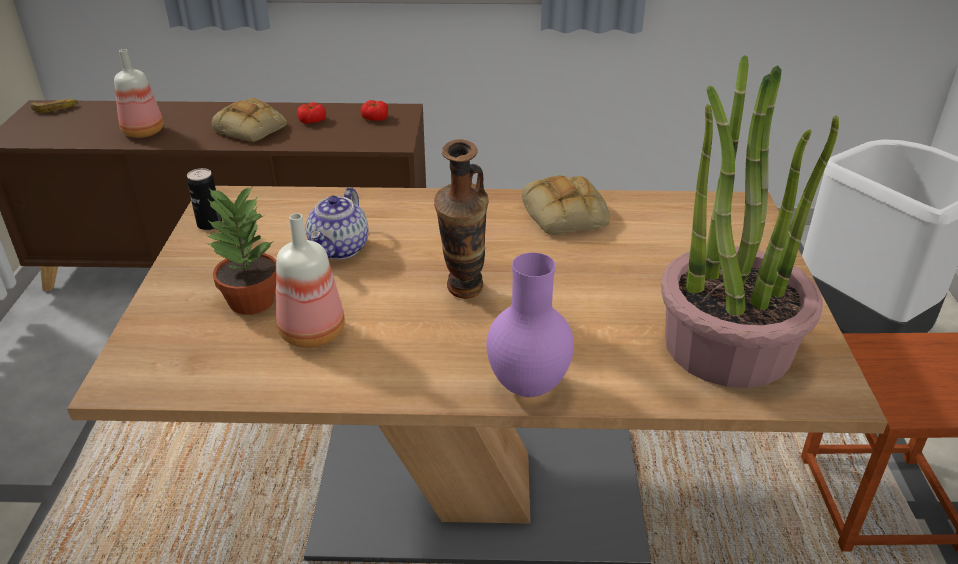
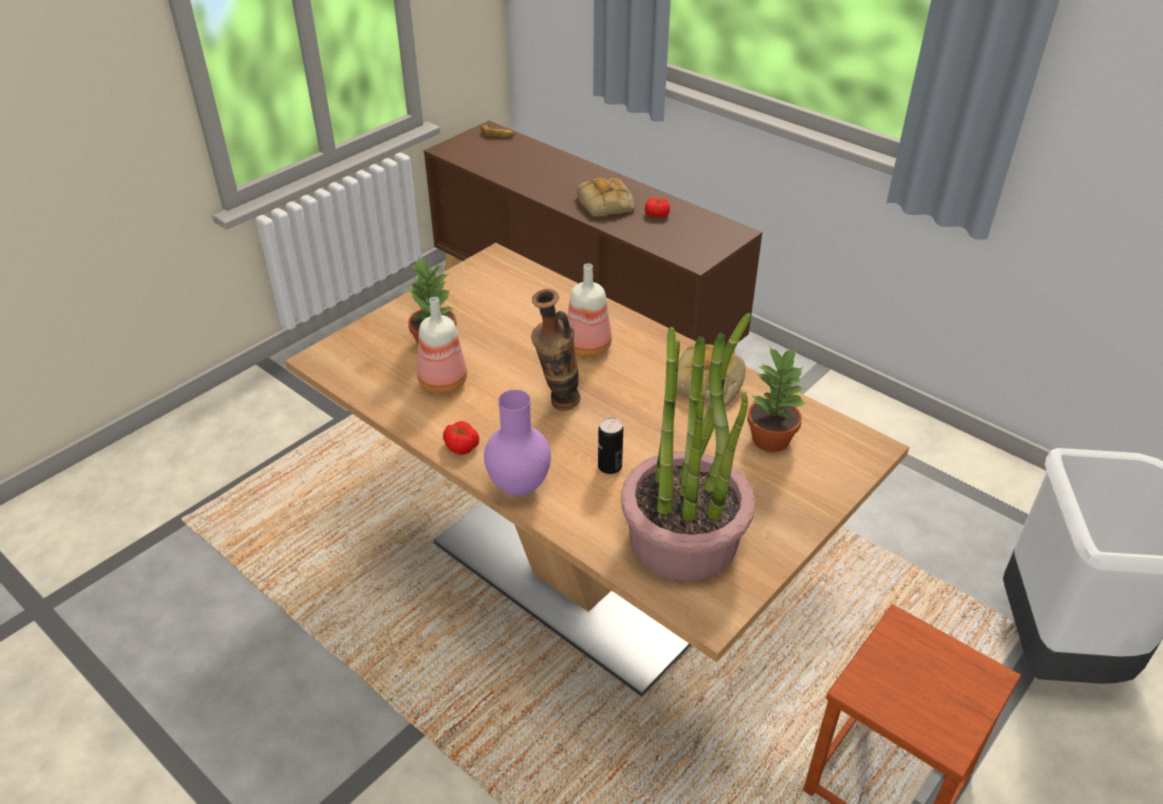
camera: 40 degrees right, 5 degrees up
bottle [114,49,163,138] -> bottle moved to [567,263,612,357]
can [187,168,222,230] -> can moved to [598,417,623,474]
teapot [306,187,368,259] -> none
tomato [360,100,388,121] -> tomato moved to [443,421,479,455]
none -> potted plant [747,346,806,452]

